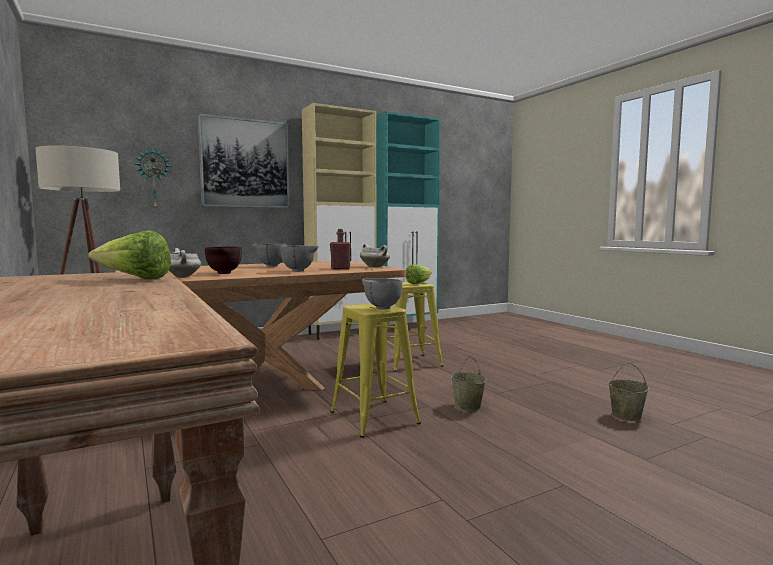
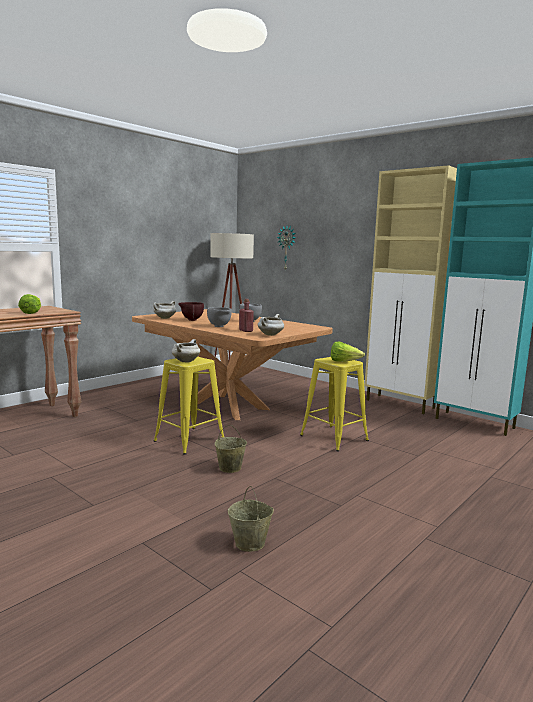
camera: 70 degrees right, 5 degrees up
picture [198,113,290,208] -> none
grey bowl [362,278,402,310] -> white cooking pot [172,339,200,362]

